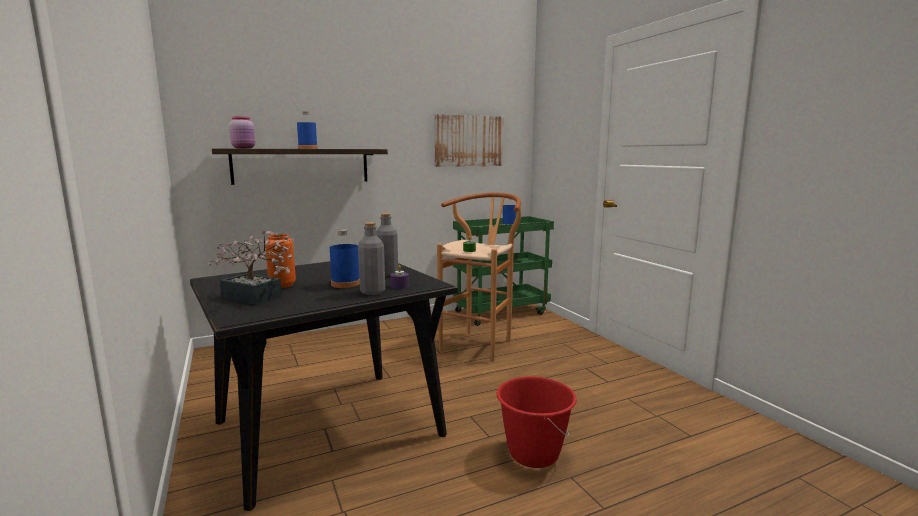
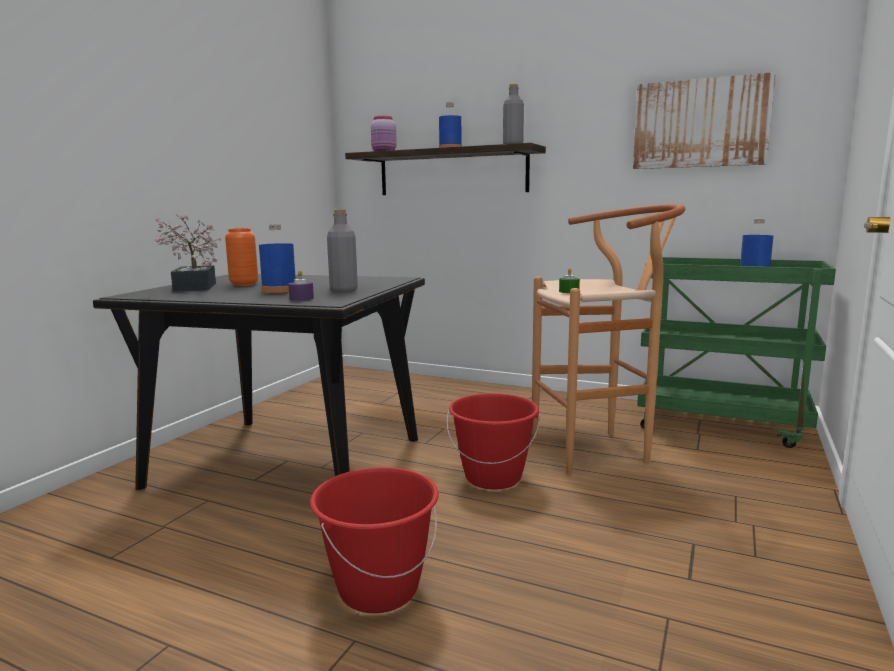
camera: 50 degrees right, 0 degrees up
grey bottle [358,222,385,295] -> grey bottle moved to [503,84,524,144]
none -> red bucket [447,393,540,489]

